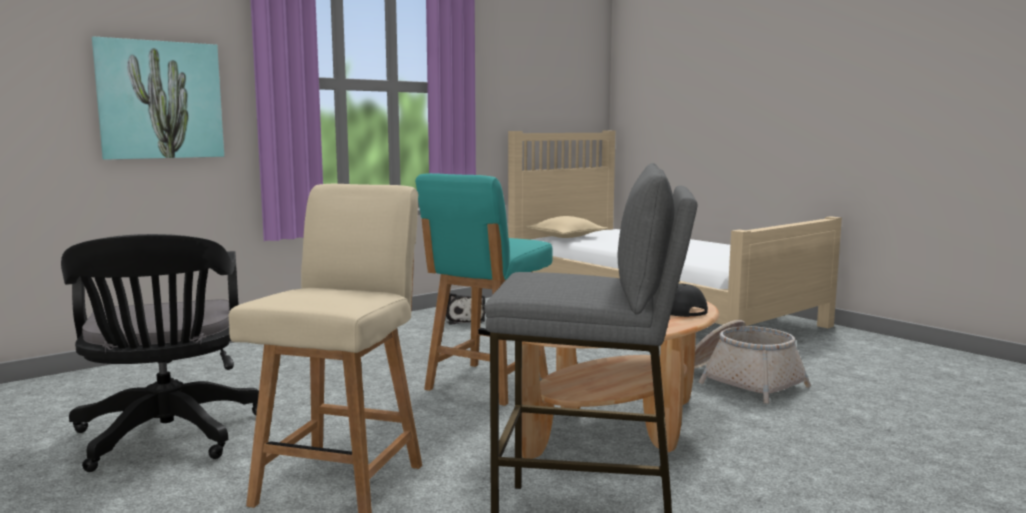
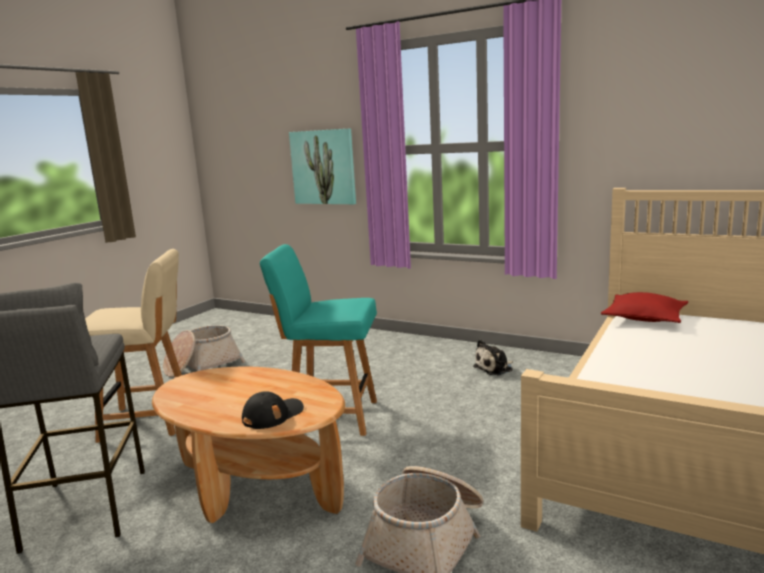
camera: 70 degrees right, 5 degrees up
black office chair [61,234,259,472] -> basket [163,325,246,377]
beige pillow [525,216,608,238] -> red pillow [601,292,688,323]

